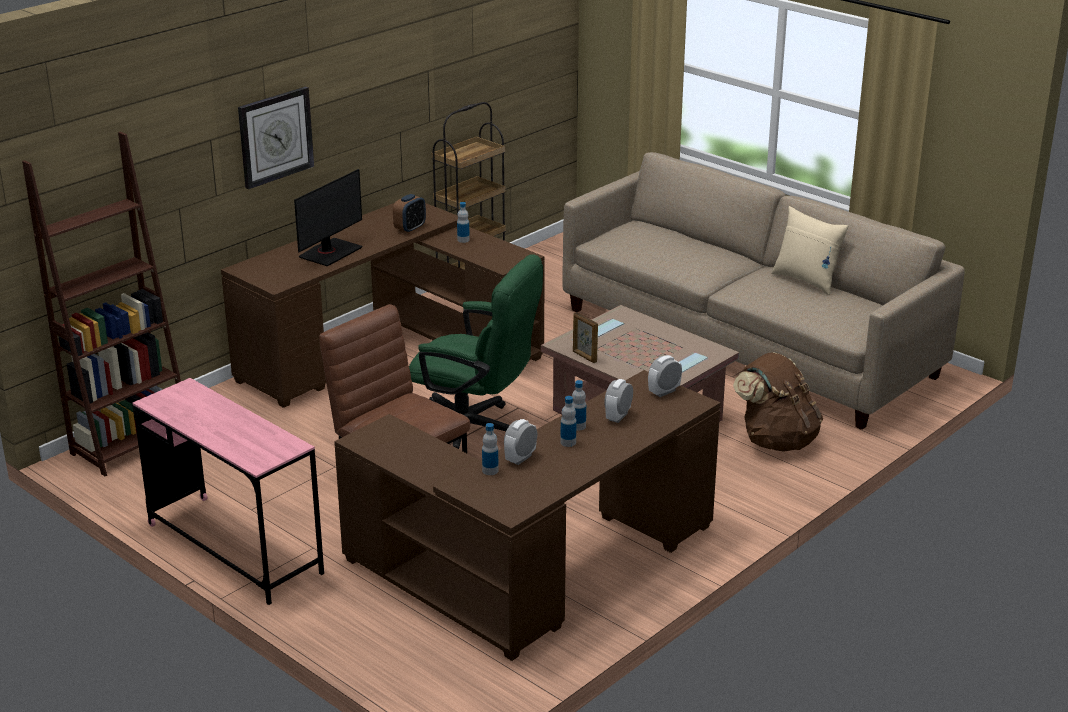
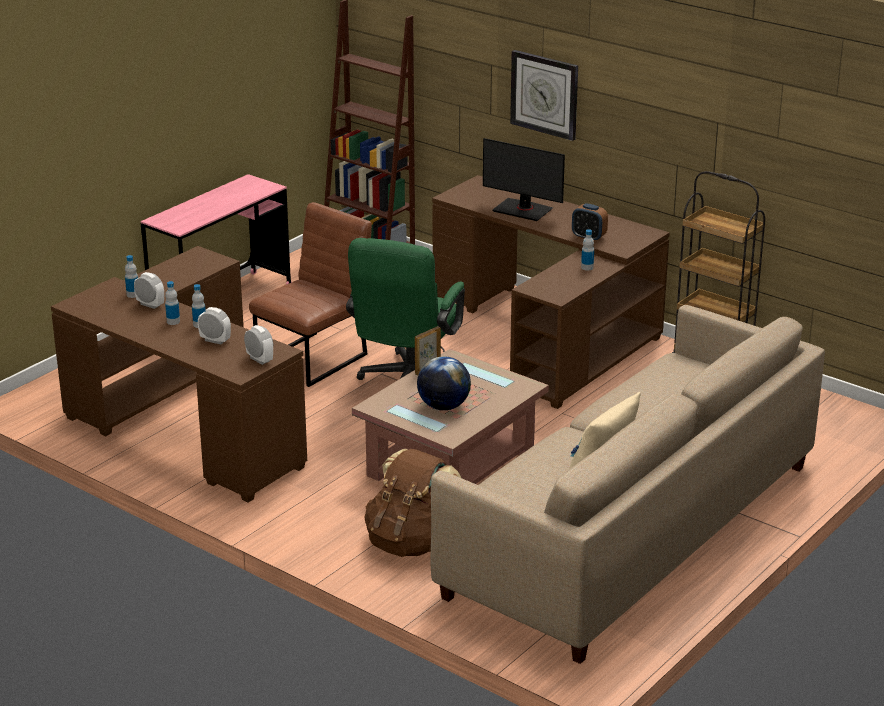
camera: 85 degrees right, 0 degrees up
none -> globe [417,356,471,410]

